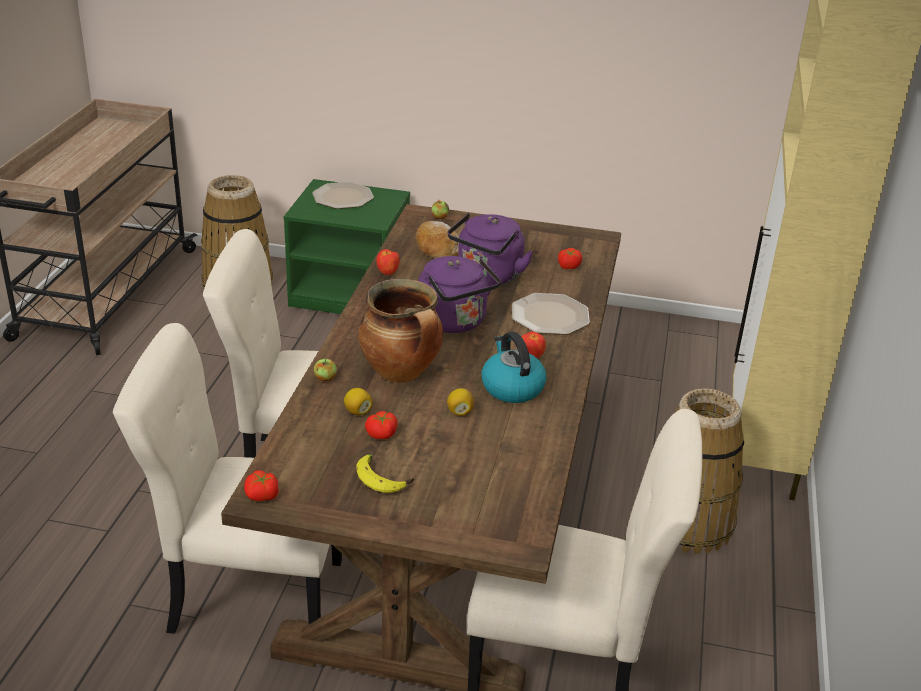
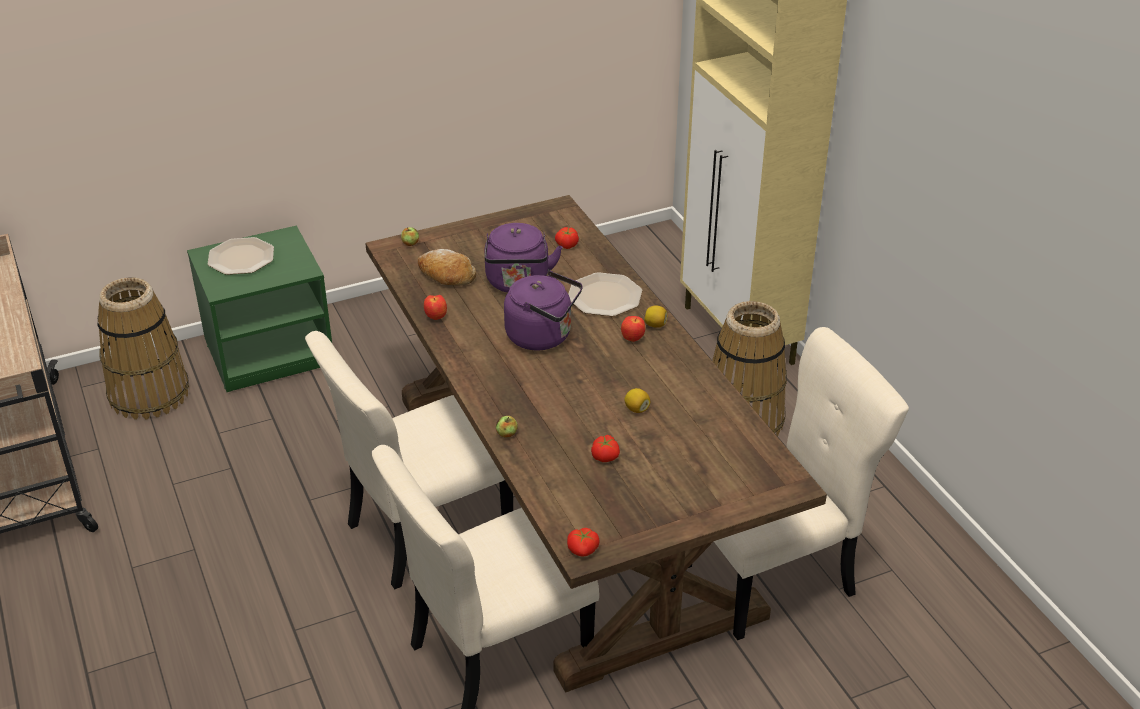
camera: 35 degrees left, 5 degrees up
lemon [344,388,372,415] -> lemon moved to [644,306,667,328]
banana [356,454,414,493] -> none
cooking pot [358,279,443,383] -> none
kettle [482,332,547,403] -> none

